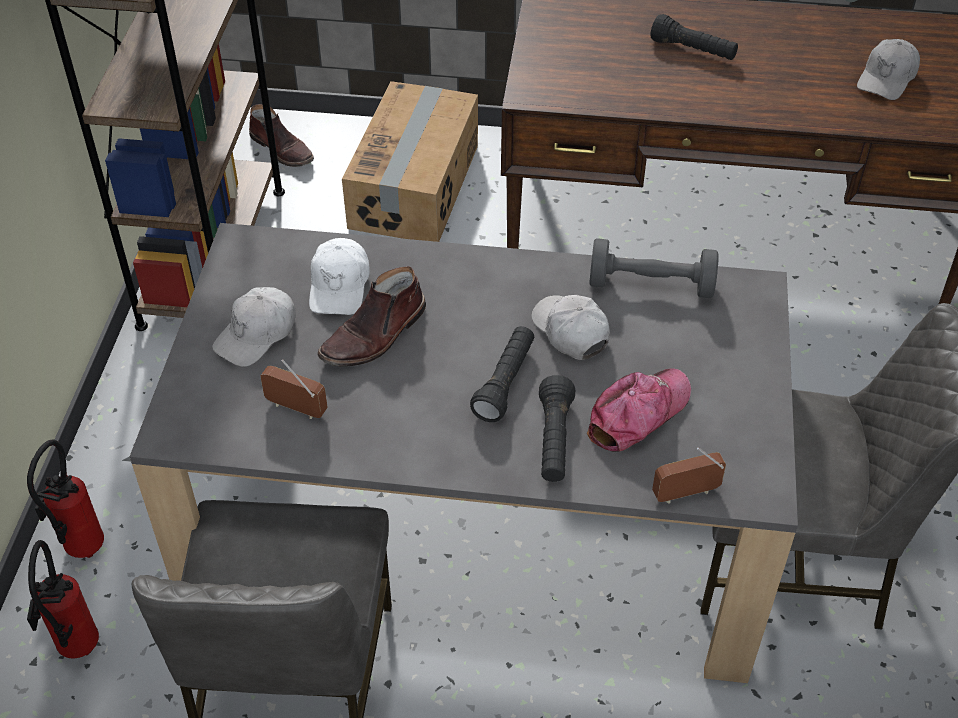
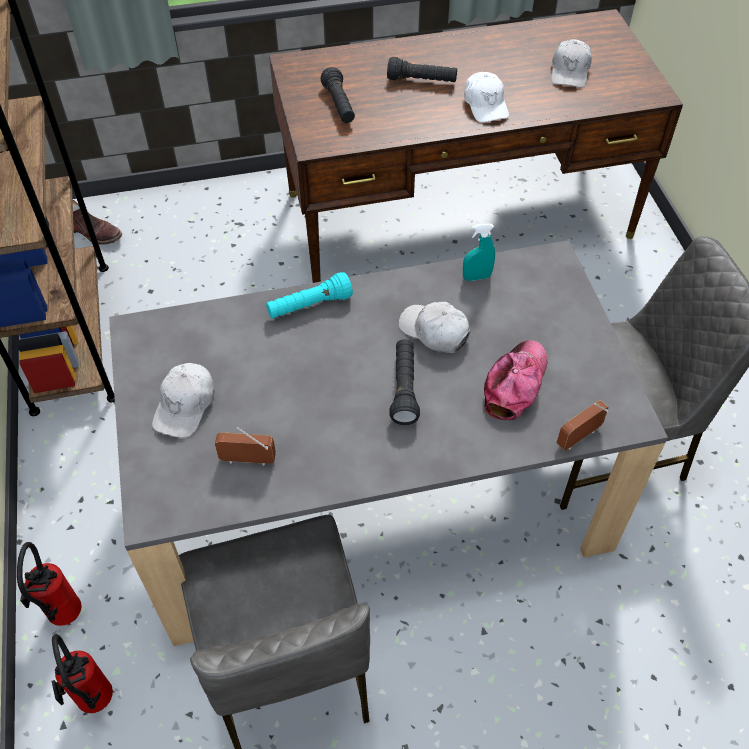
camera: 20 degrees left, 5 degrees up
white cap [309,238,370,315] -> white cap moved to [464,72,509,122]
brown boot [317,266,426,366] -> none
cardboard box [342,81,478,242] -> none
black flashlight [539,375,575,482] -> black flashlight moved to [321,67,355,123]
grey dumbbell [589,238,719,298] -> turquoise spray bottle [463,223,495,281]
none -> turquoise flashlight [266,272,353,319]

